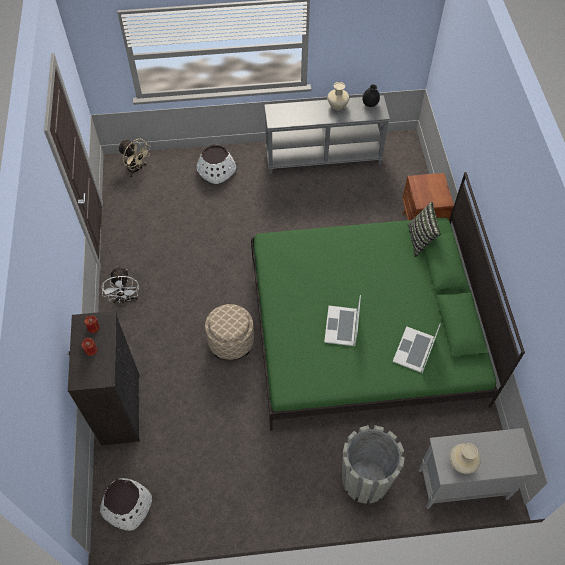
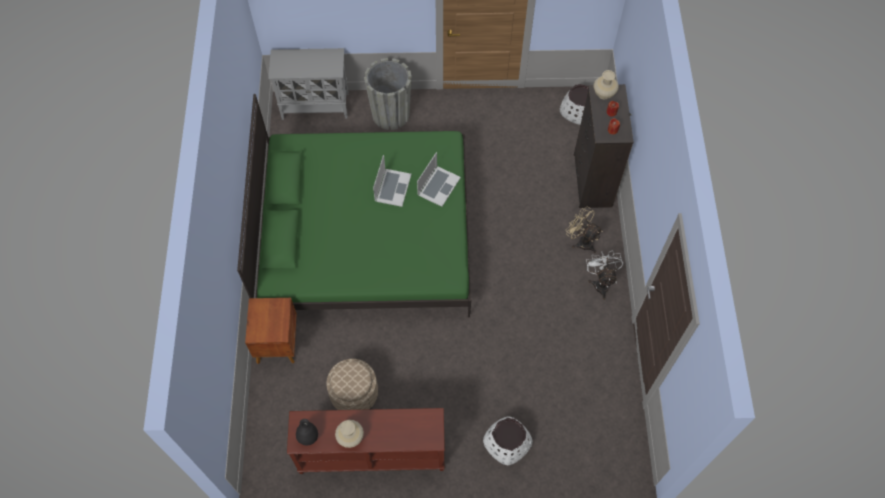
camera: 175 degrees left, 5 degrees up
beige fan [118,139,151,177] -> beige fan moved to [566,206,603,253]
beige ottoman [205,304,254,360] -> beige ottoman moved to [326,359,378,410]
grey console table [264,95,390,174] -> brown console table [287,408,445,474]
laptop [393,324,441,373] -> laptop moved to [417,152,461,207]
pillow [408,202,441,257] -> none
beige vase [450,443,481,474] -> beige vase moved to [594,70,619,99]

